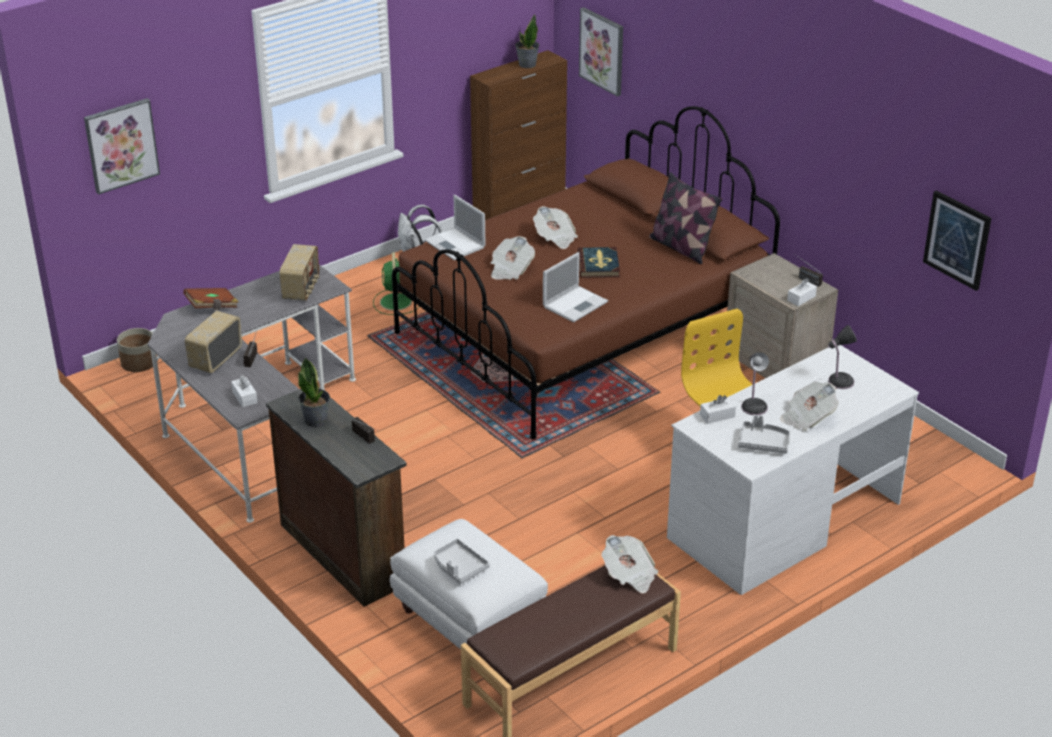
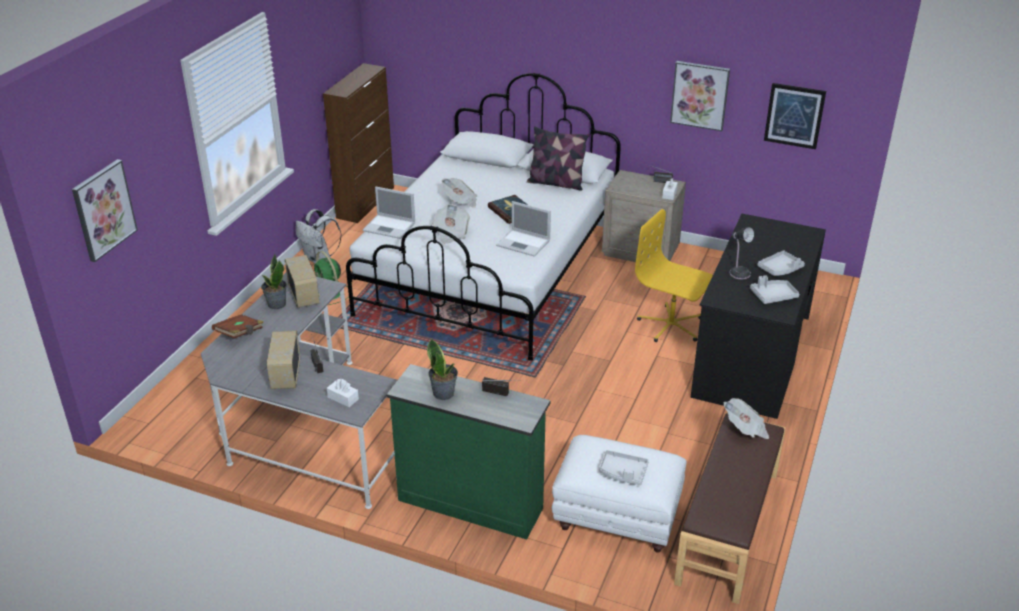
camera: 30 degrees left, 0 degrees up
planter [117,328,157,372] -> none
brown dresser [266,388,407,607] -> green dresser [387,364,551,540]
brown bed [392,106,780,439] -> white bed [346,73,621,361]
potted plant [515,14,539,68] -> potted plant moved to [261,254,287,309]
laptop [543,252,608,323] -> laptop turned 105 degrees clockwise [496,201,551,257]
picture [579,7,623,96] -> picture moved to [670,61,730,131]
white desk [667,345,919,595] -> black desk [691,214,826,419]
white tissue box [700,395,736,424] -> none
newspaper [780,381,839,431] -> grey tray [757,250,805,276]
table lamp [828,325,857,389] -> none

